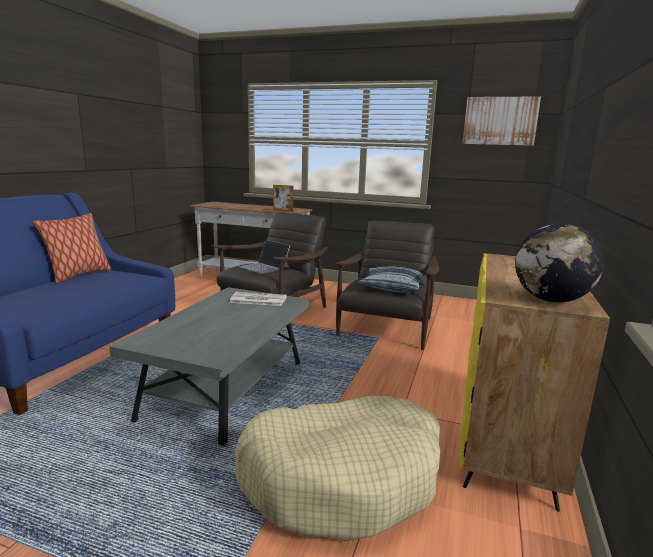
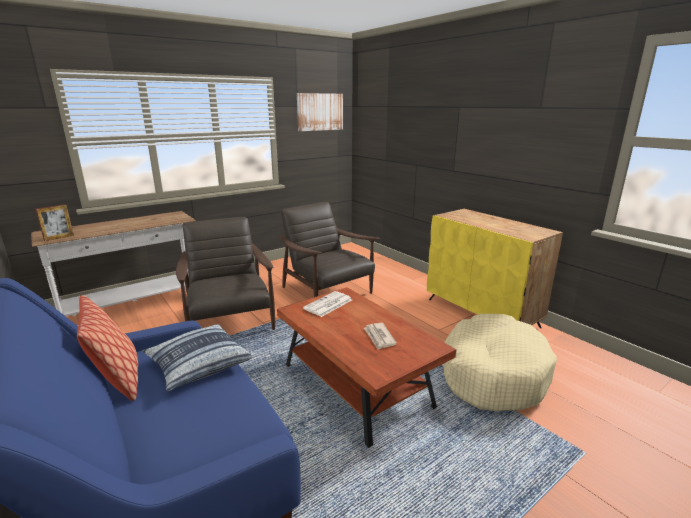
camera: 55 degrees left, 5 degrees up
grey coffee table [109,287,310,447] -> brown coffee table [277,287,456,448]
laptop [239,240,291,274] -> none
picture frame [273,185,293,212] -> picture frame moved to [35,204,74,241]
pillow [358,267,423,292] -> pillow moved to [142,324,253,391]
globe [515,224,604,303] -> none
none -> newspaper [364,323,397,350]

